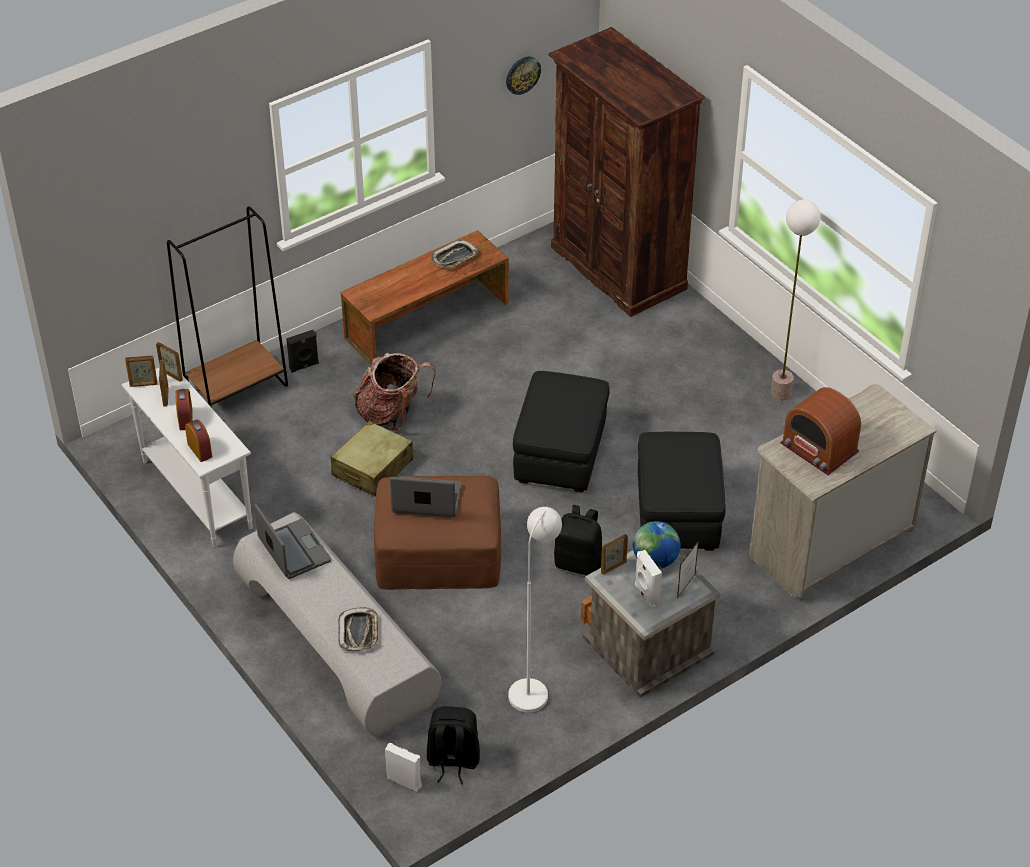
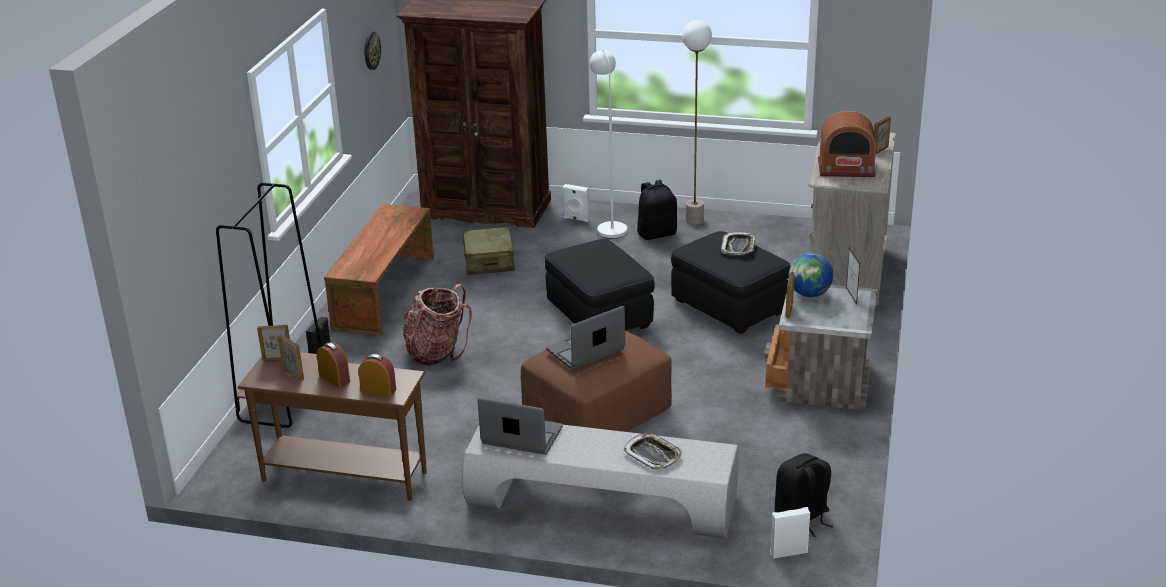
camera: 40 degrees left, 15 degrees down
white console table [122,368,253,548] -> brown console table [238,356,427,501]
picture frame [125,355,157,387] -> picture frame moved to [874,116,891,154]
beige suitcase [331,421,413,496] -> beige suitcase moved to [462,226,515,275]
tray [431,240,479,269] -> tray moved to [721,232,756,255]
white floor lamp [508,507,562,713] -> white floor lamp moved to [590,49,627,238]
black backpack [554,505,602,575] -> black backpack moved to [637,180,677,240]
white speaker [635,550,662,608] -> white speaker moved to [563,184,589,222]

